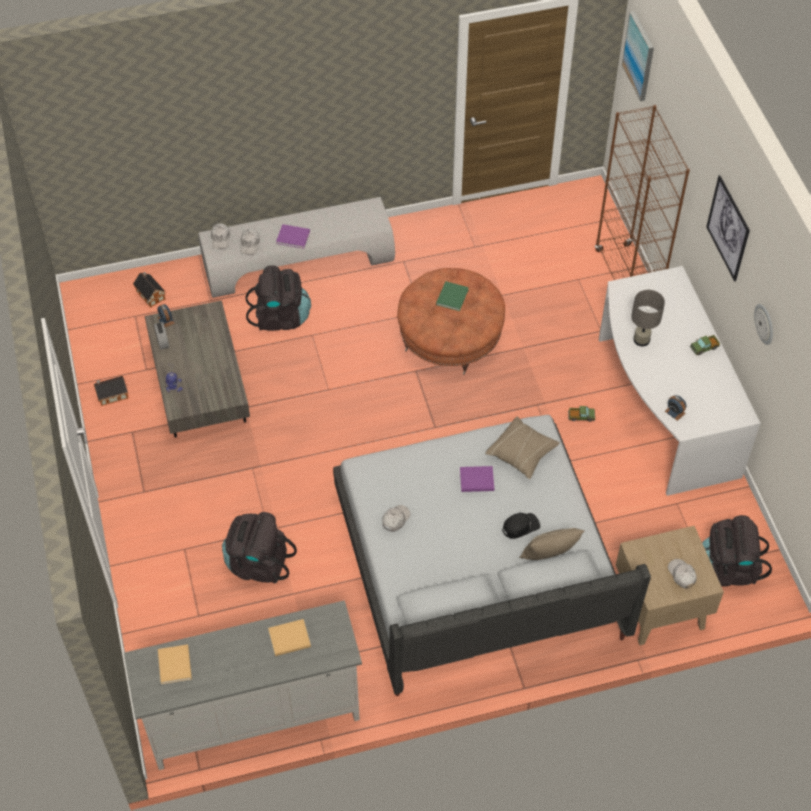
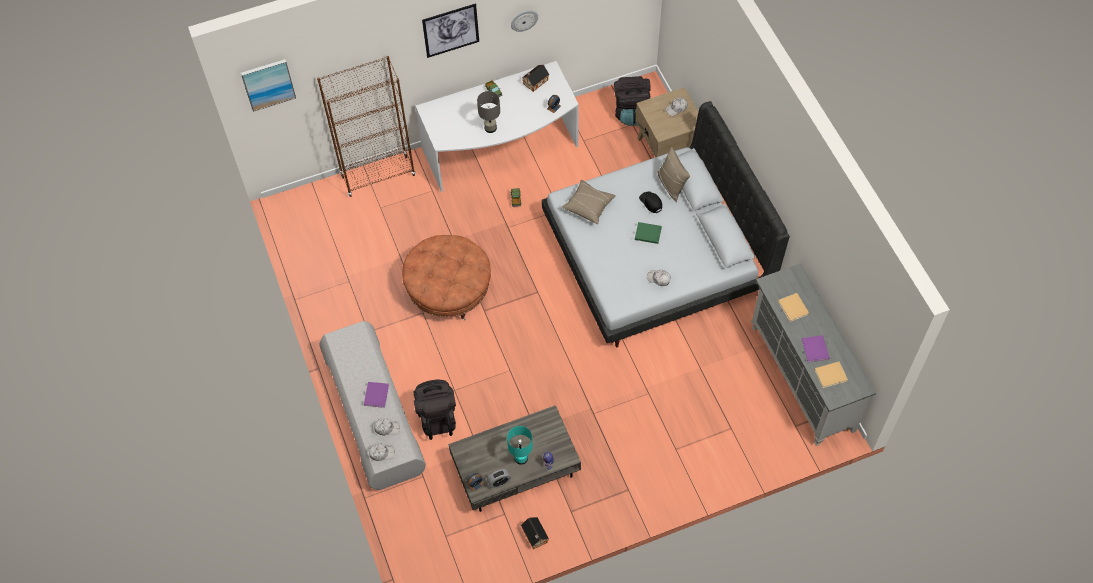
camera: 95 degrees left, 5 degrees up
toy house [133,272,165,308] -> toy house moved to [522,65,549,92]
black backpack [222,512,297,584] -> none
green book [436,281,469,311] -> green book moved to [635,222,662,244]
purple book [460,466,494,492] -> purple book moved to [802,335,830,362]
none -> turquoise table lamp [507,426,533,465]

